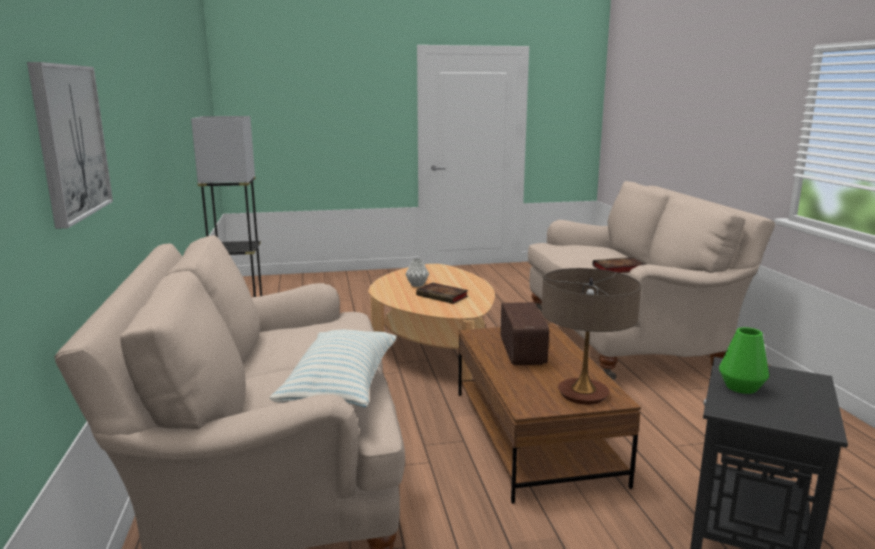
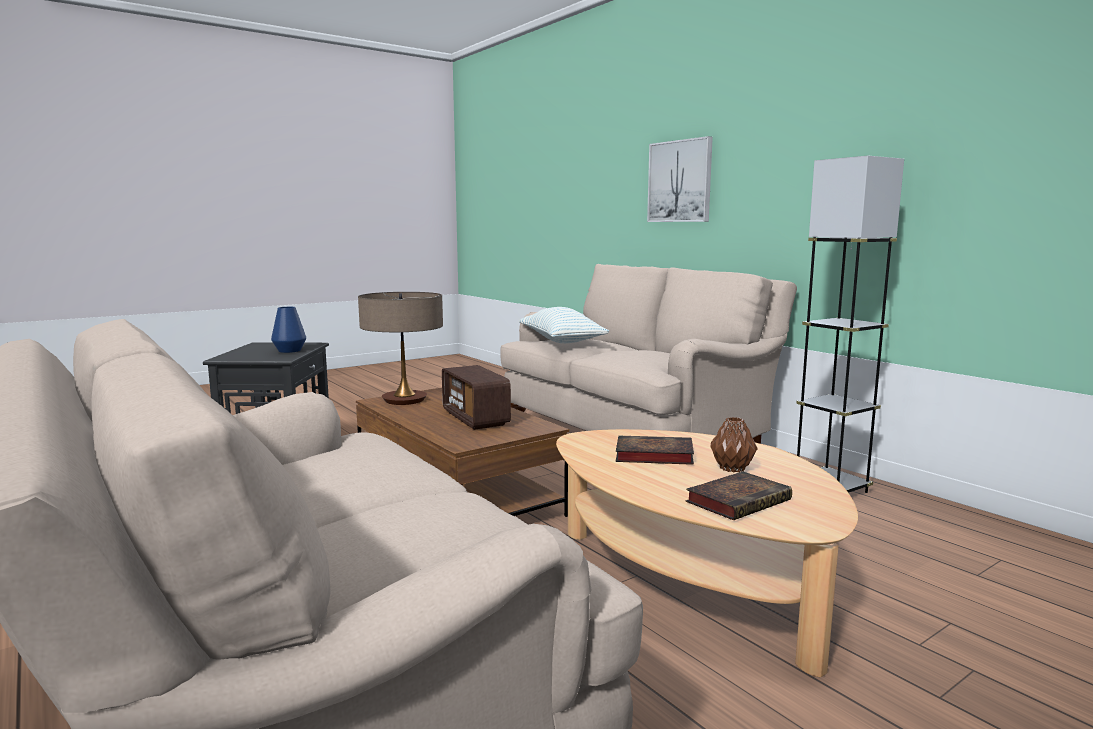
camera: 155 degrees right, 5 degrees down
grey vase [406,258,429,287] -> brown vase [710,417,758,473]
book [593,257,646,273] -> book moved to [685,472,792,520]
green vase [719,327,769,394] -> blue vase [271,307,306,353]

